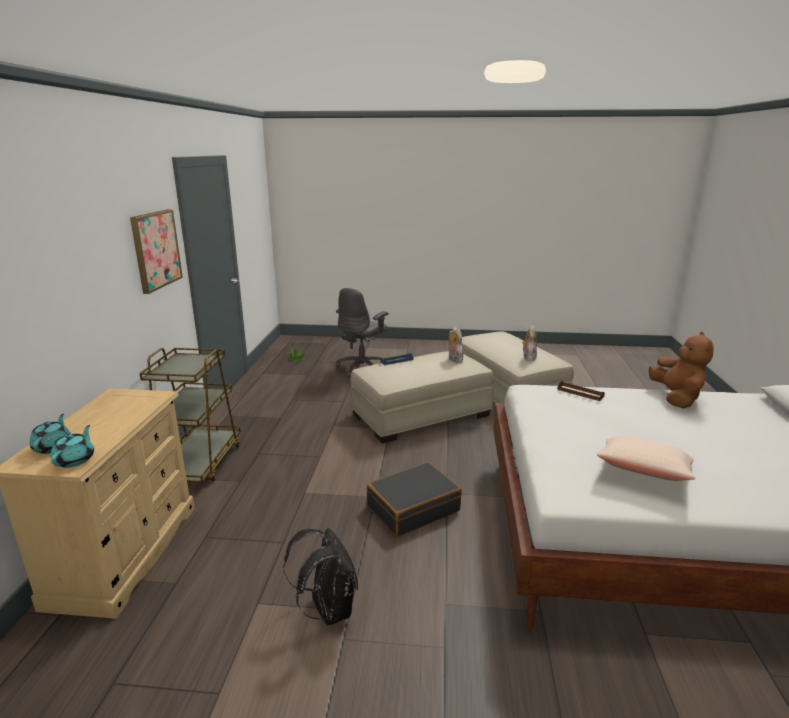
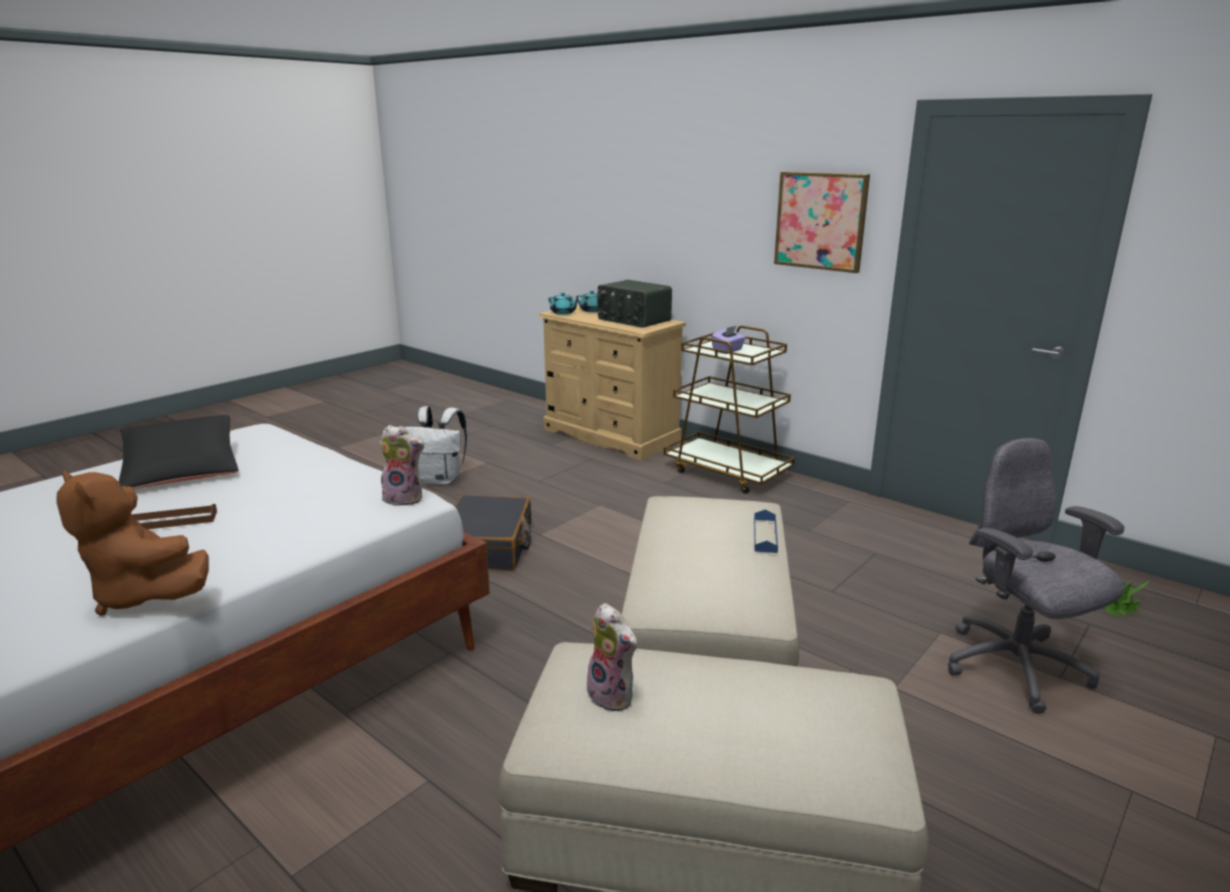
camera: 125 degrees right, 0 degrees up
black backpack [283,528,358,626] -> white backpack [404,406,467,485]
plush toy [449,327,463,363] -> plush toy moved to [380,425,424,506]
brown tray [557,381,605,401] -> brown tray moved to [131,504,217,529]
beige pillow [597,436,695,481] -> black pillow [119,415,239,489]
none -> radio [597,280,672,328]
none -> purple tissue box [711,325,746,354]

